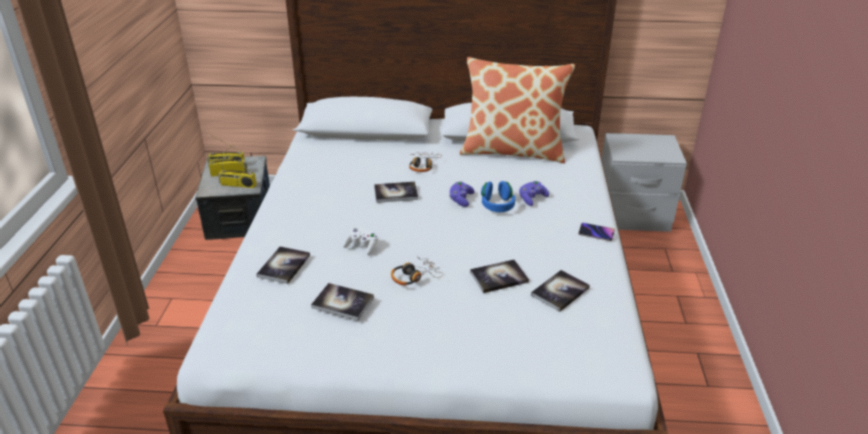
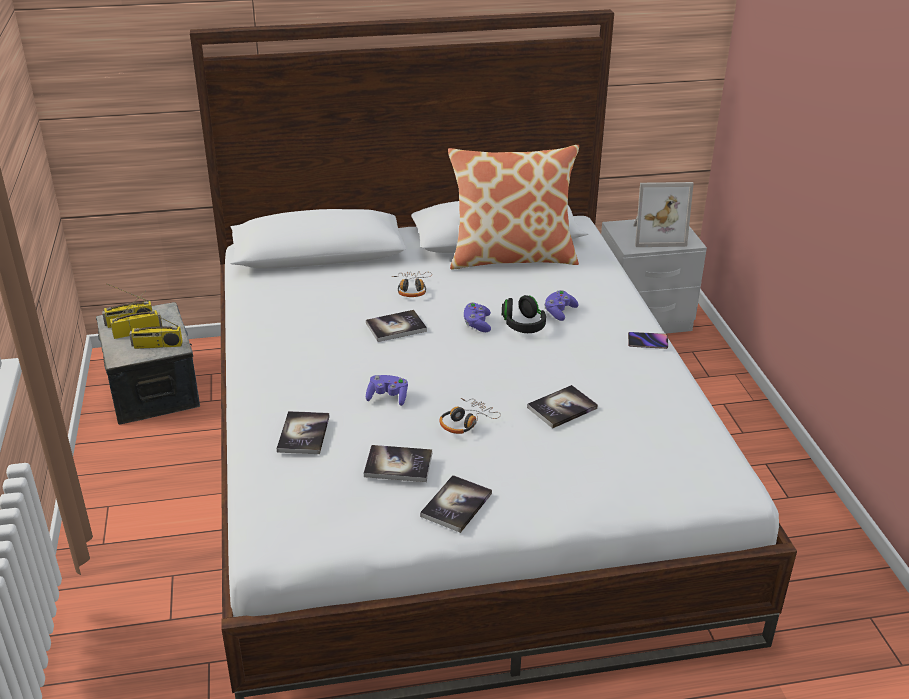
camera: 15 degrees left, 0 degrees up
white game controller [343,228,378,255] -> purple game controller [366,375,408,406]
blue headphones [481,181,515,212] -> black headphones [502,295,546,333]
book [531,270,590,312] -> book moved to [420,475,492,533]
none -> picture frame [633,182,694,247]

